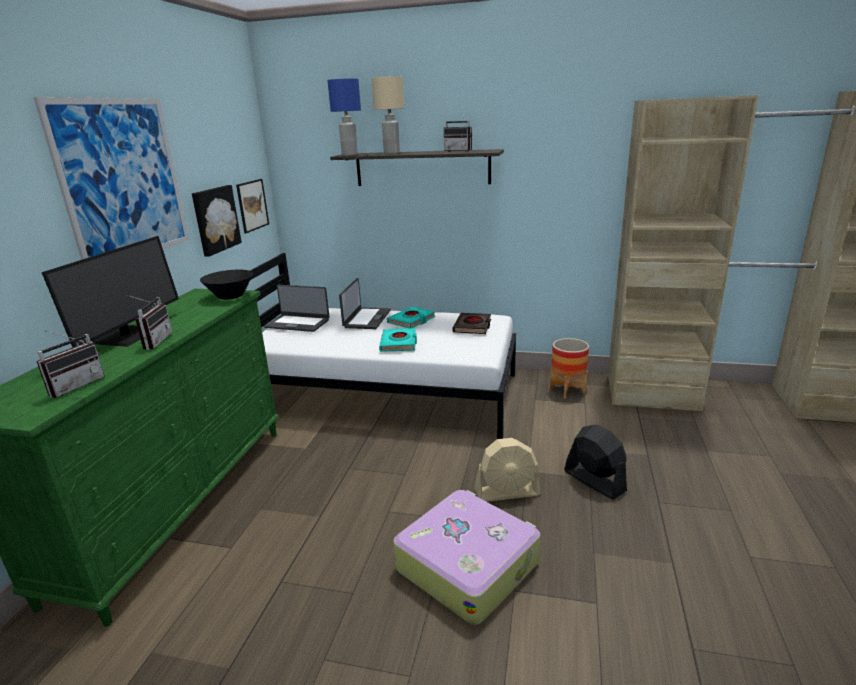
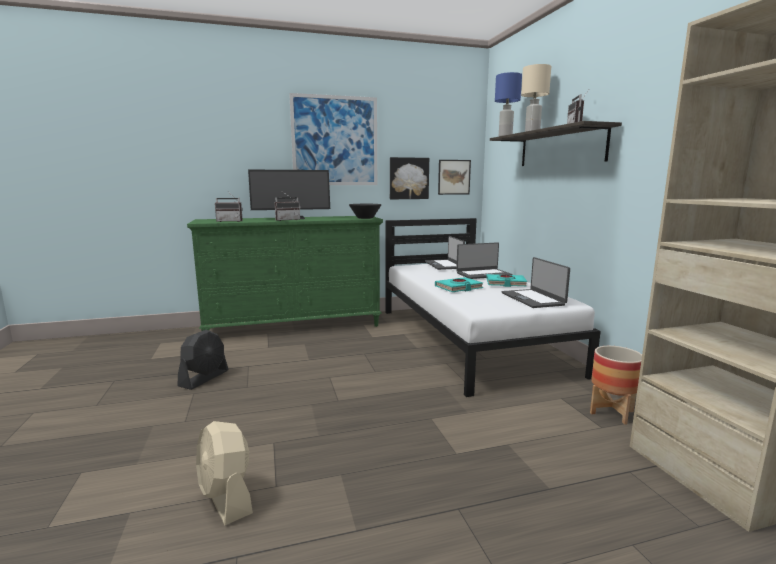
camera: 60 degrees right, 10 degrees down
suitcase [393,490,540,625] -> none
black book [453,313,491,334] -> laptop [502,257,570,308]
beige fan [474,438,540,502] -> beige fan moved to [196,421,253,525]
black fan [564,425,627,499] -> black fan moved to [178,330,228,390]

